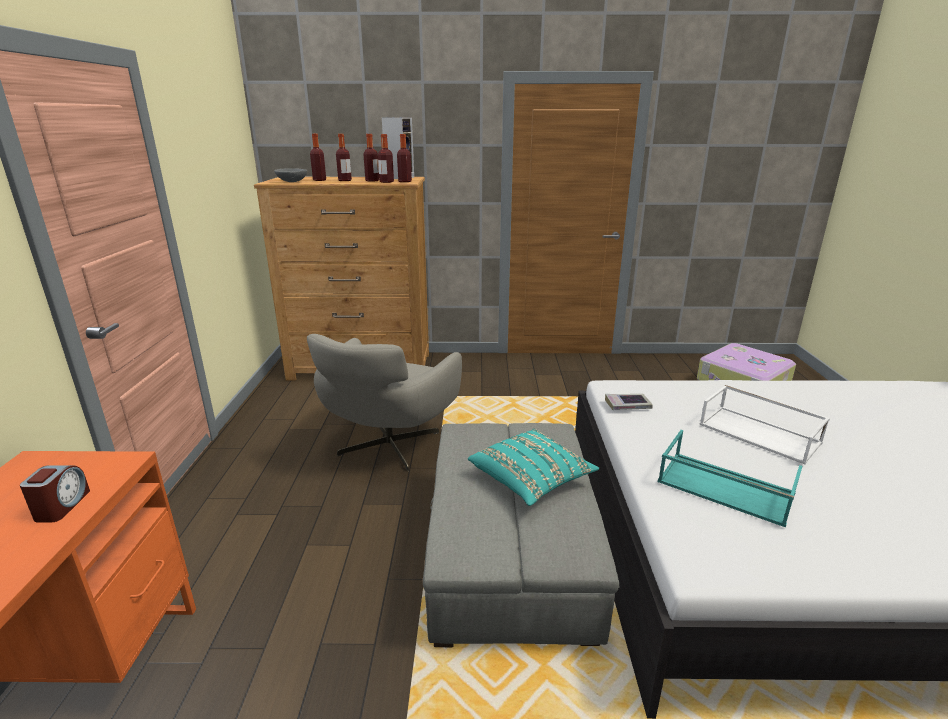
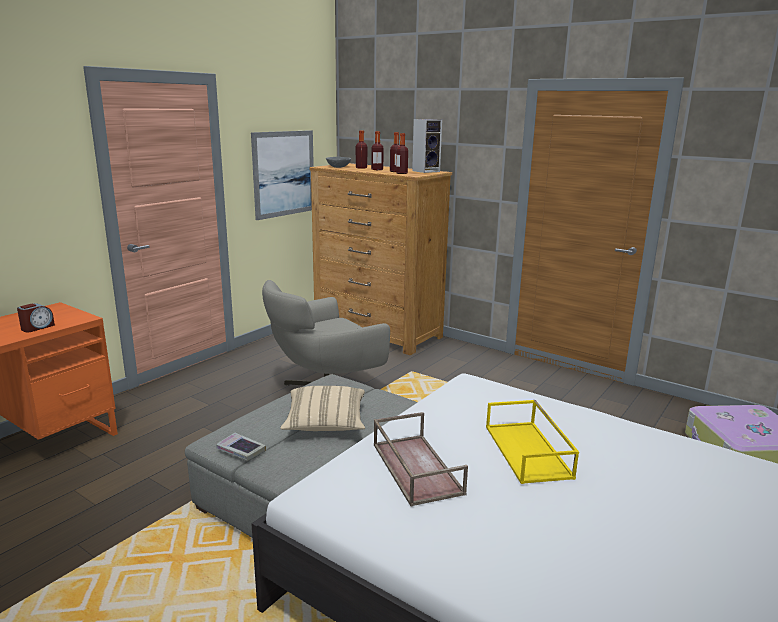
camera: 35 degrees right, 5 degrees down
bottle [397,134,412,182] -> none
turquoise pillow [468,429,599,506] -> beige pillow [280,386,365,431]
book [605,394,653,410] -> book moved to [216,433,266,461]
turquoise tray [658,430,803,527] -> brown tray [374,412,468,506]
white tray [699,385,830,464] -> yellow tray [486,400,579,484]
none -> picture [251,130,314,220]

